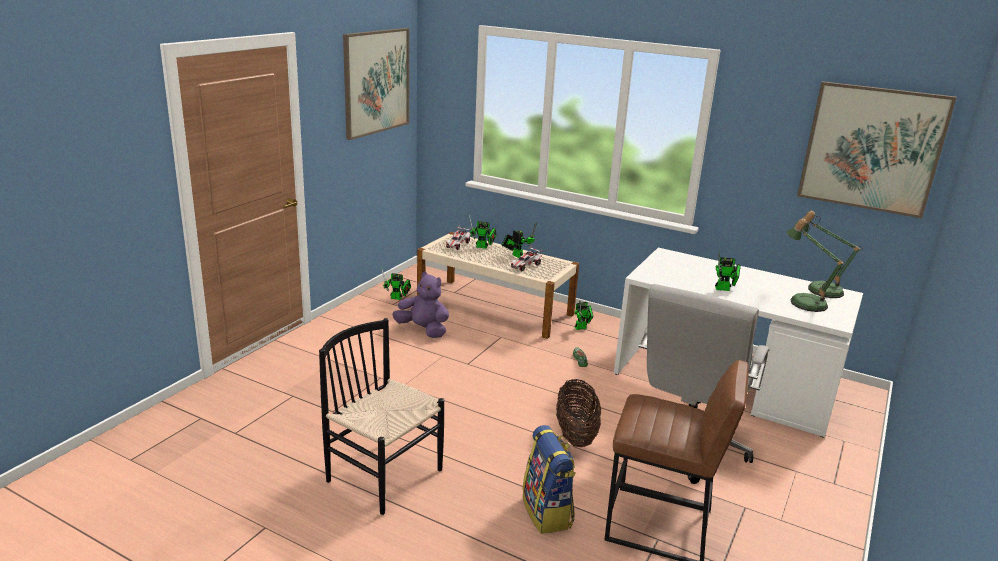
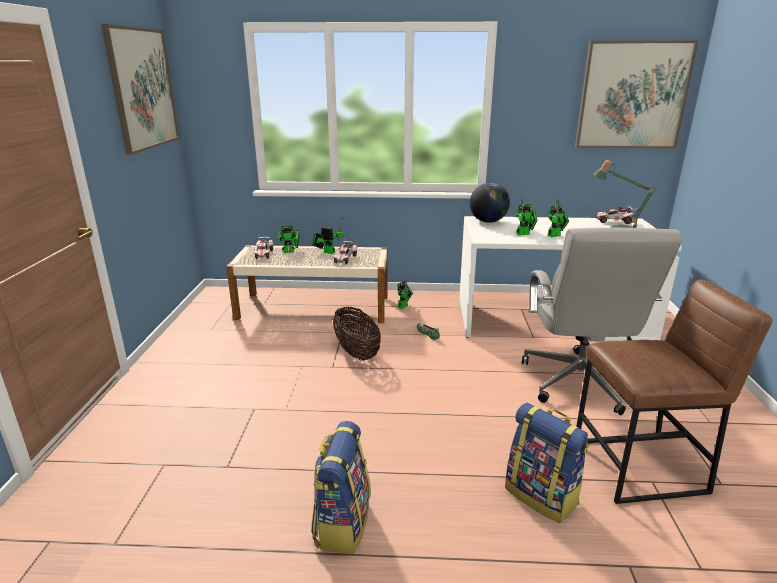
camera: 25 degrees left, 0 degrees up
black chair [319,318,444,515] -> backpack [311,421,371,554]
toy robot [381,268,411,300] -> toy robot moved to [516,197,538,236]
purple plush toy [392,272,449,338] -> none
basket [556,379,601,447] -> basket moved to [333,307,381,361]
table lamp [795,211,863,298] -> toy car [595,205,637,224]
none -> globe [470,183,510,223]

